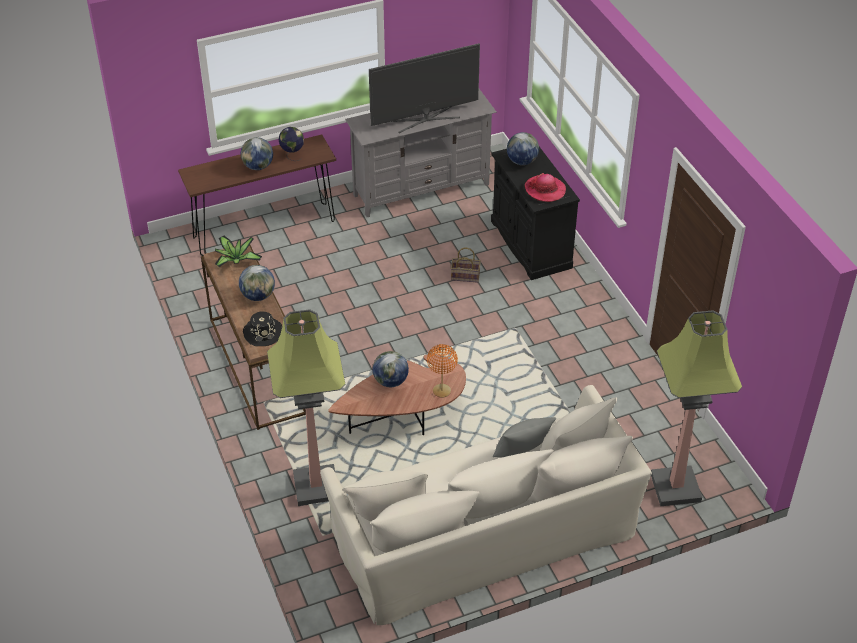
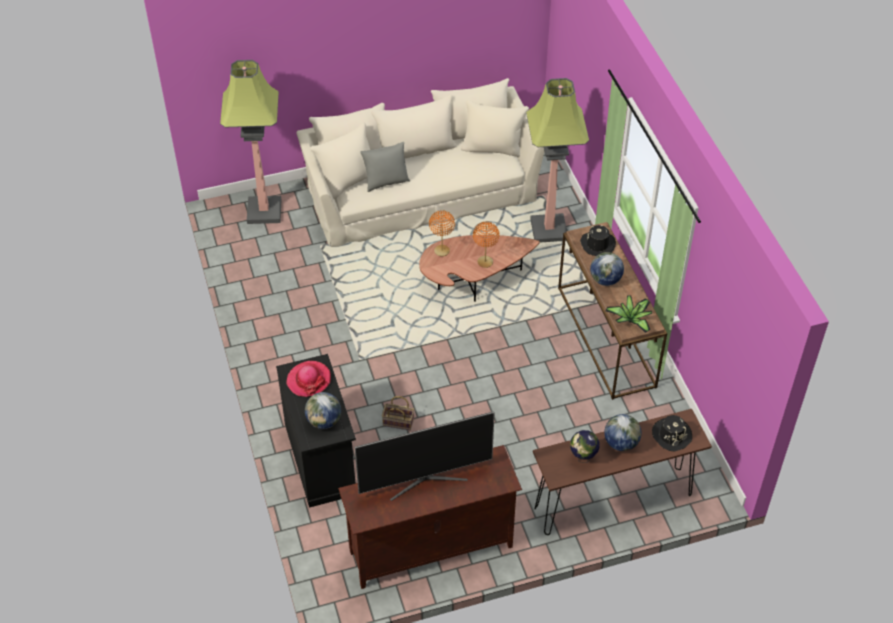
camera: 175 degrees left, 5 degrees up
grey tv stand [345,89,497,217] -> brown tv stand [338,445,522,589]
globe [373,351,409,387] -> orange table lamp [473,222,500,268]
none -> black hat [652,415,692,452]

